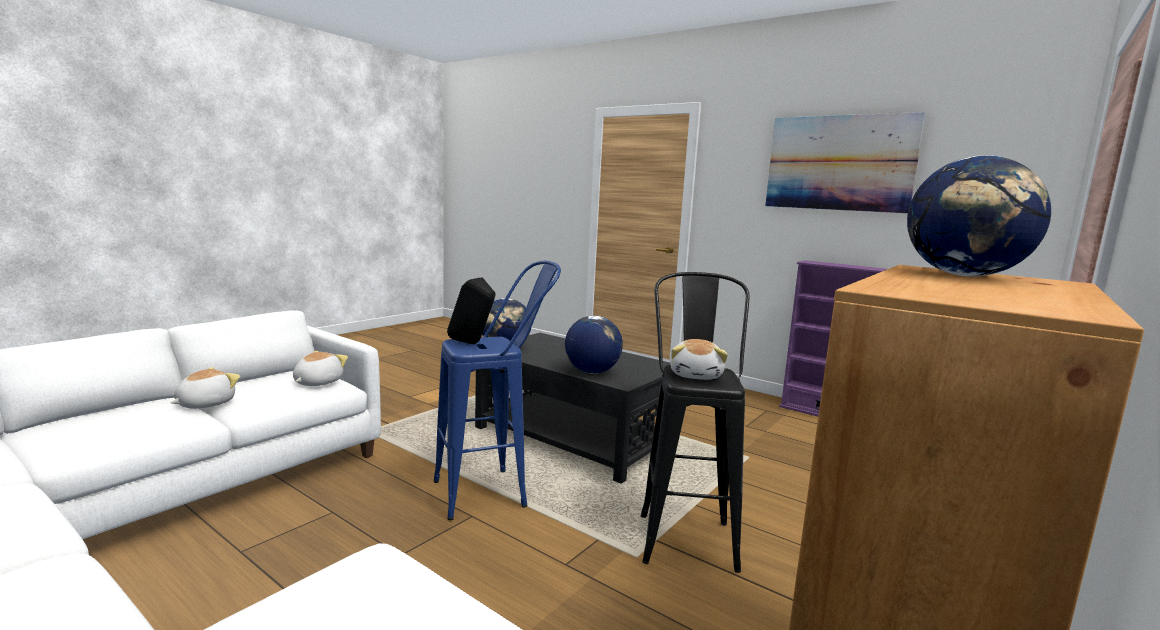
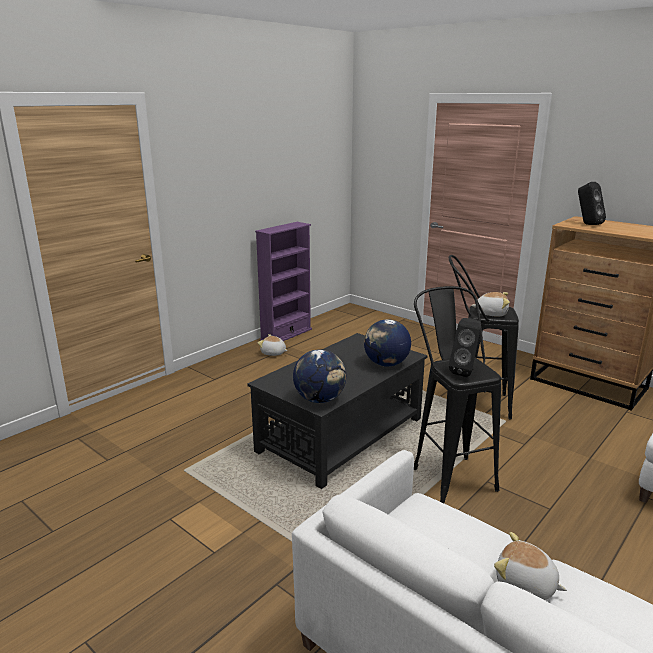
camera: 85 degrees left, 10 degrees up
plush toy [293,351,348,386] -> plush toy moved to [258,334,288,356]
blue stool [434,261,561,520] -> black stool [414,286,501,503]
picture [765,112,926,214] -> none
globe [907,155,1051,277] -> black speaker [578,182,606,225]

